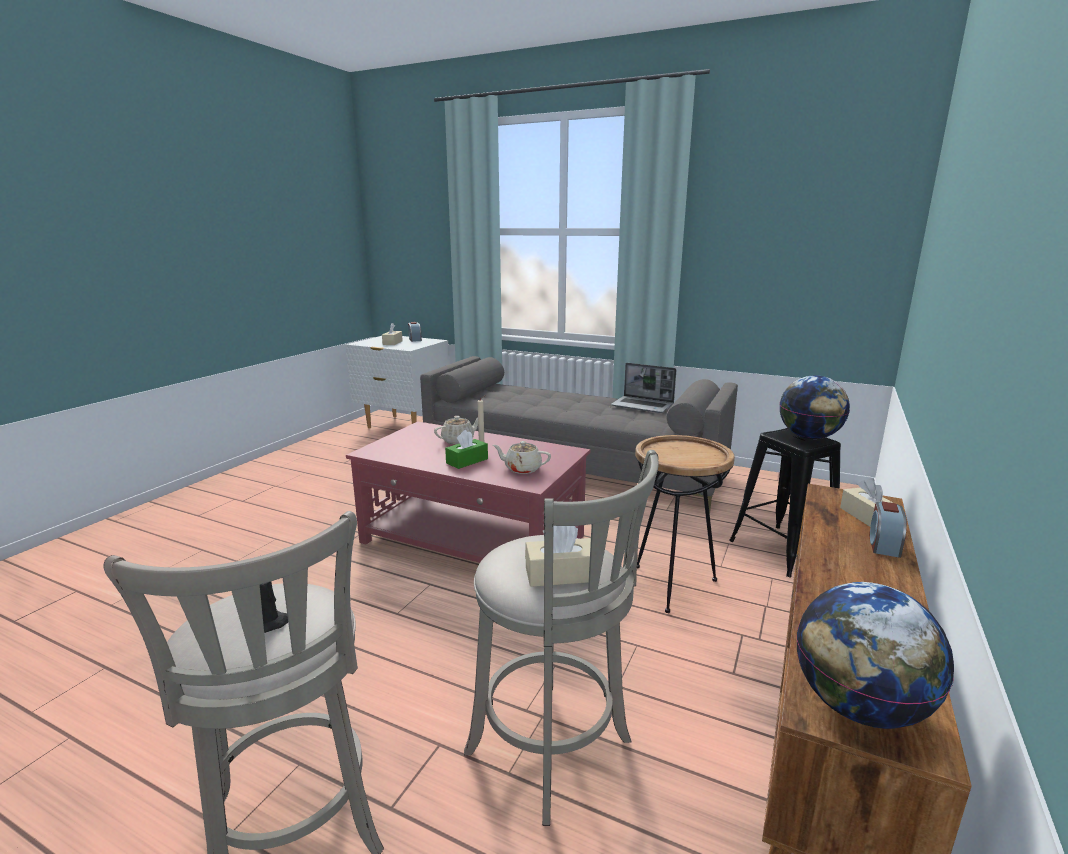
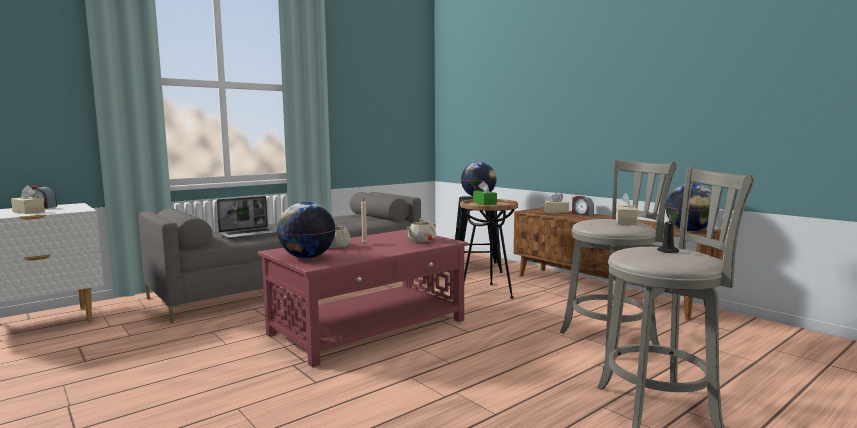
camera: 65 degrees left, 10 degrees down
green tissue box [445,430,488,469] -> green tissue box moved to [473,181,497,205]
laptop [611,363,676,413] -> laptop moved to [217,196,277,239]
none -> globe [277,202,336,259]

